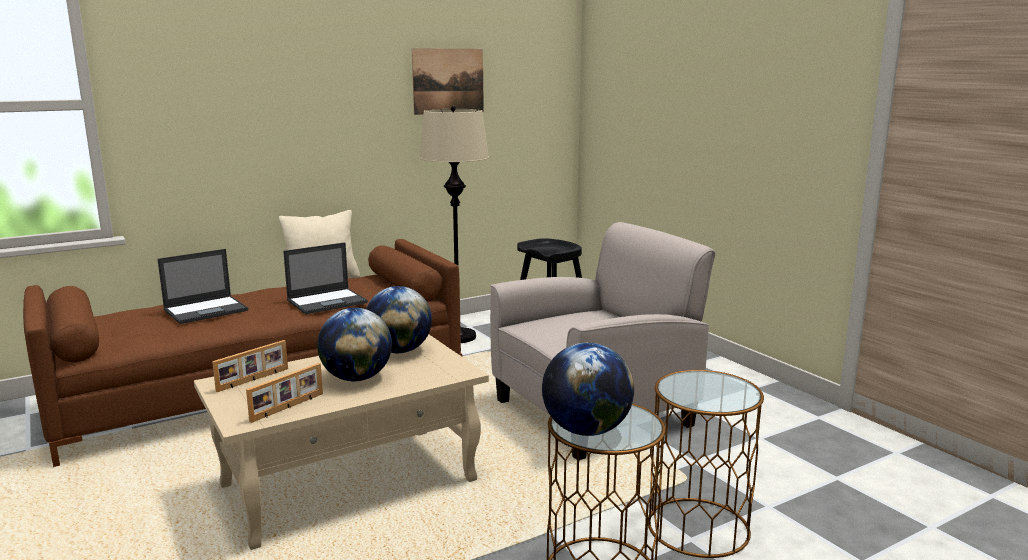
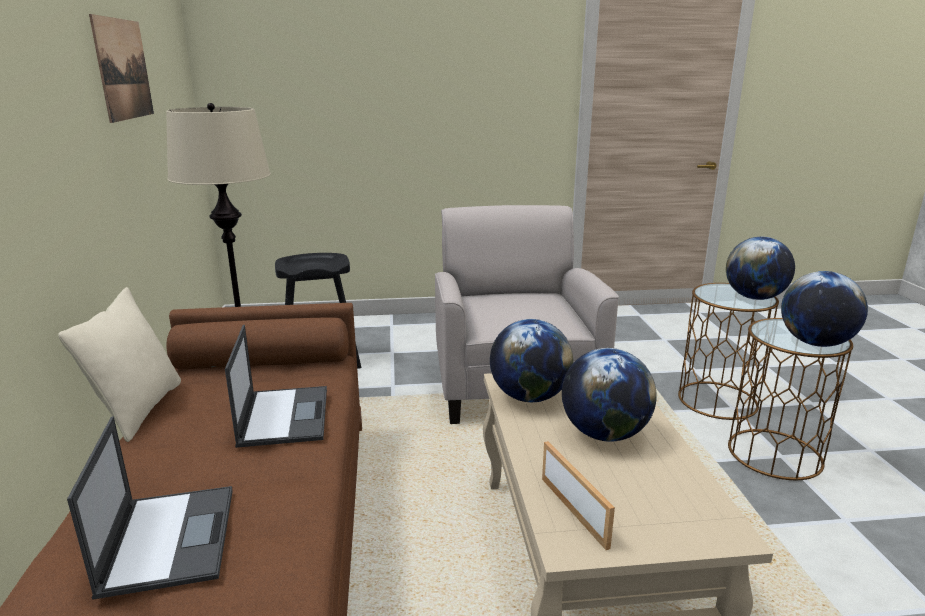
camera: 65 degrees left, 5 degrees up
picture frame [246,363,323,423] -> none
none -> globe [726,237,795,300]

